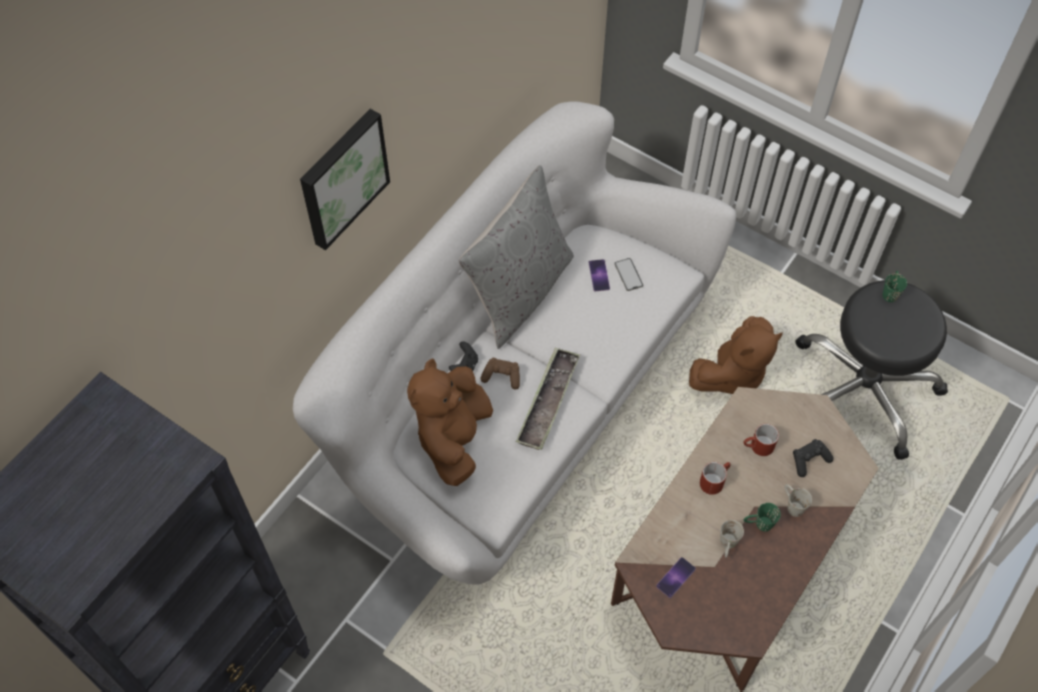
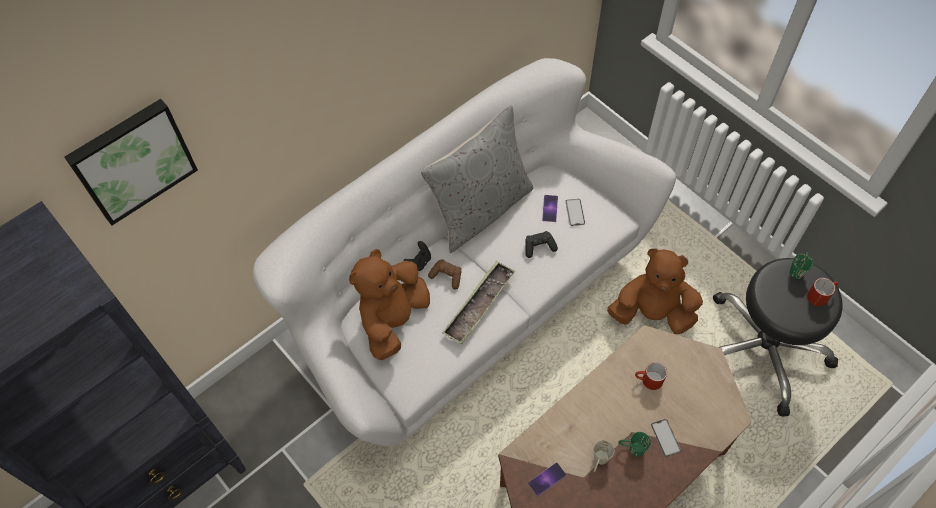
camera: 15 degrees right, 0 degrees up
picture [300,109,390,250] -> picture moved to [64,99,198,225]
brown plush toy [689,316,783,394] -> brown plush toy turned 150 degrees counterclockwise [607,248,703,334]
red mug [700,462,731,495] -> red mug moved to [807,278,838,306]
white mug [785,484,812,517] -> phone [651,419,681,457]
black game controller [793,439,834,477] -> black game controller moved to [525,231,558,258]

